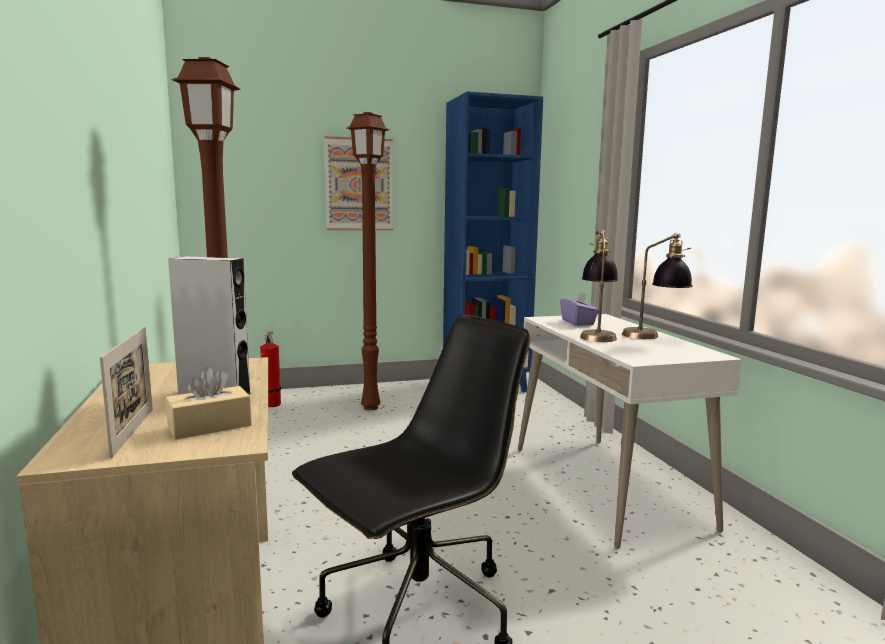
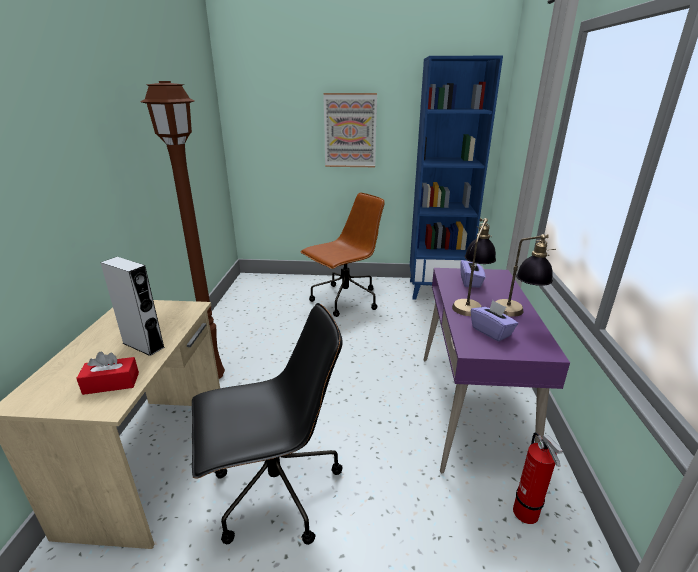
camera: 20 degrees right, 15 degrees up
picture frame [100,327,153,459] -> none
beige tissue box [166,367,252,440] -> red tissue box [76,351,139,395]
fire extinguisher [260,331,281,407] -> fire extinguisher moved to [513,432,563,524]
brown floor lamp [347,112,389,410] -> brown office chair [300,193,385,317]
white desk [518,314,742,549] -> purple desk [424,268,570,473]
none -> purple tissue box [471,300,518,341]

